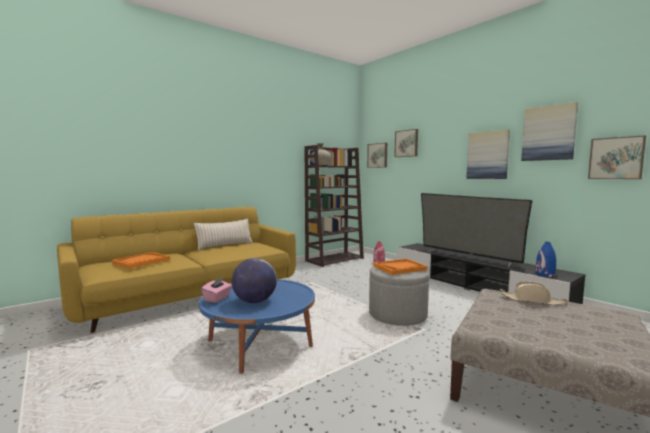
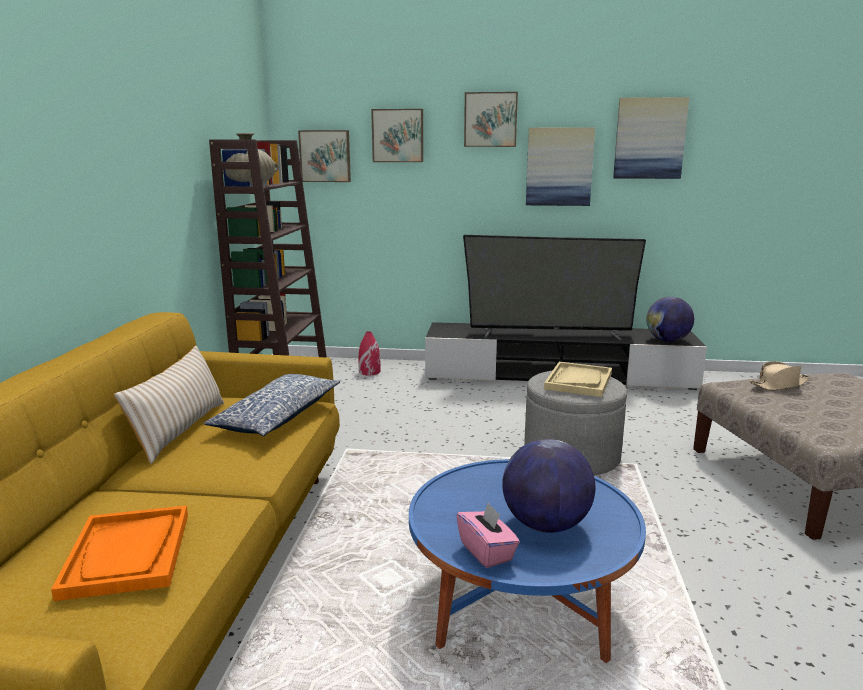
camera: 45 degrees left, 10 degrees up
orange tray [373,259,427,275] -> beige tray [544,362,612,397]
blue vase [535,242,556,277] -> globe [646,297,694,342]
picture [588,135,646,179] -> picture moved to [464,92,518,147]
none -> pillow [204,374,340,436]

